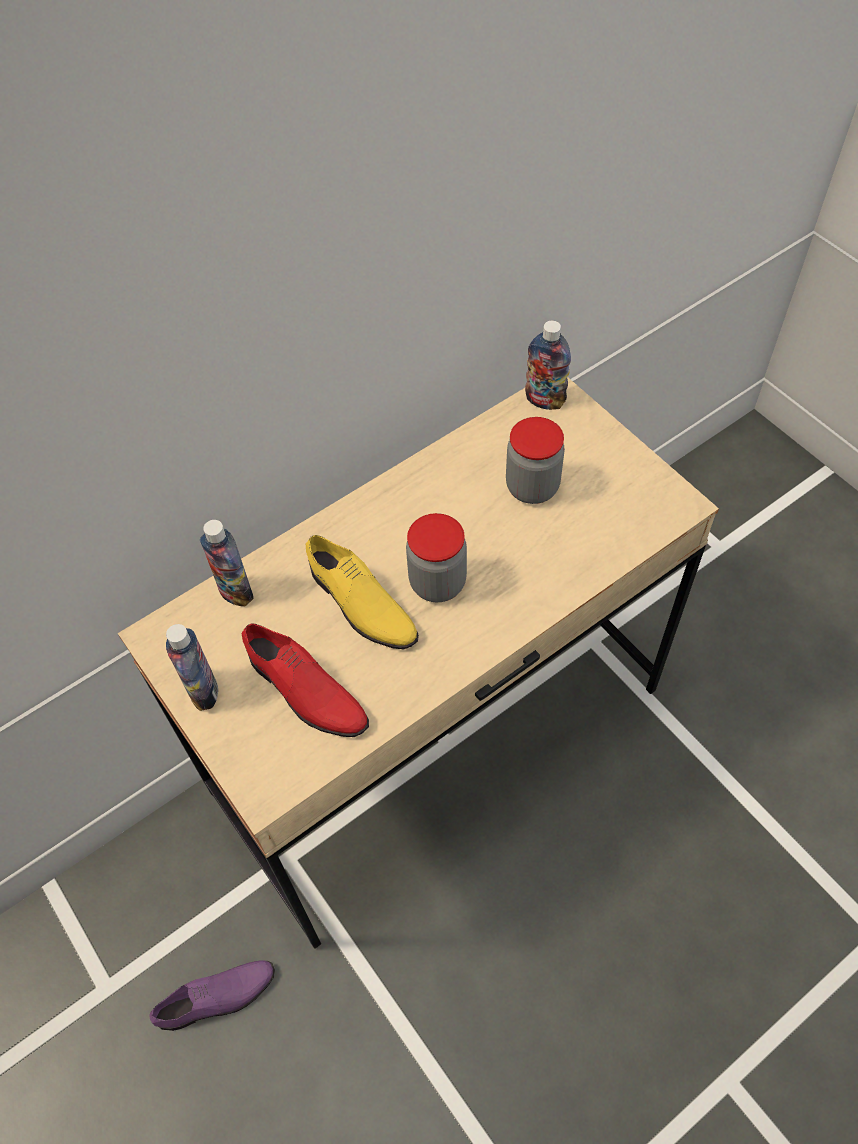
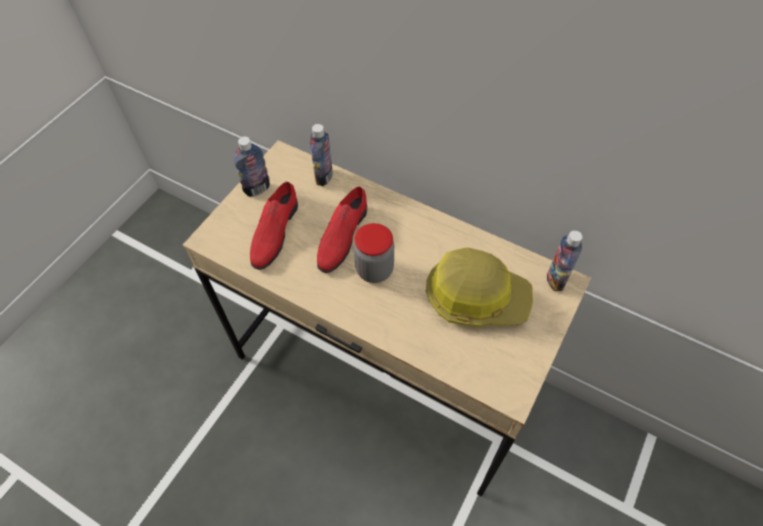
camera: 65 degrees right, 0 degrees up
purple shoe [149,961,275,1031] -> none
yellow shoe [306,535,419,649] -> red shoe [317,186,367,273]
jar [506,417,565,504] -> hard hat [426,247,533,327]

